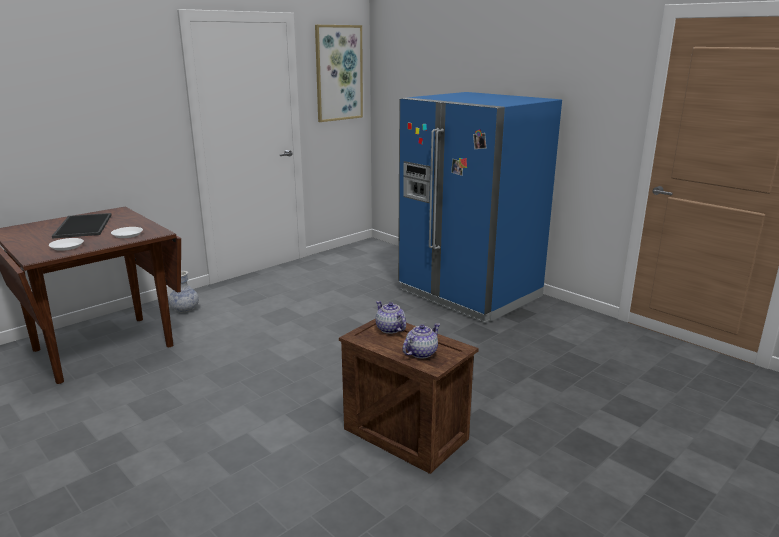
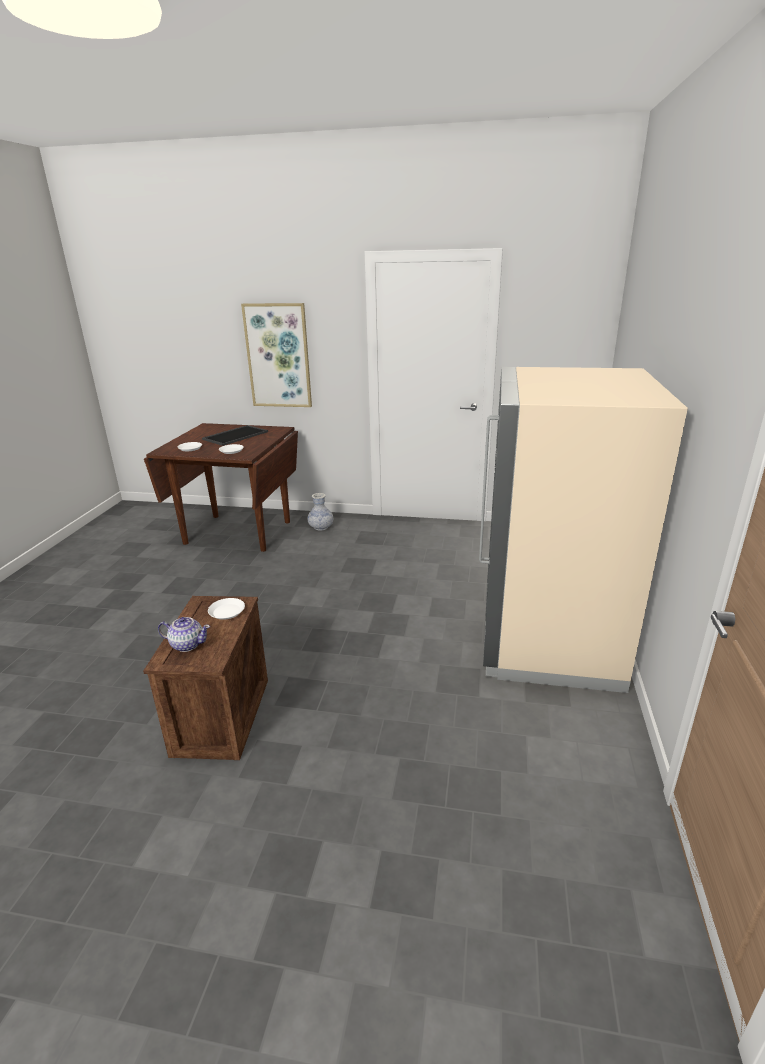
camera: 55 degrees right, 5 degrees up
picture [315,25,363,122] -> picture moved to [241,303,312,407]
teapot [375,301,406,334] -> white plate [208,598,245,620]
blue fridge [398,92,562,323] -> beige fridge [479,367,688,693]

